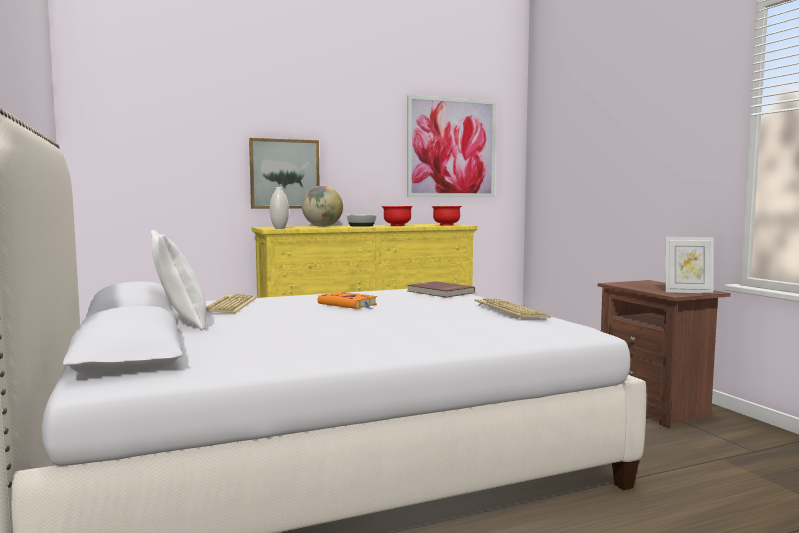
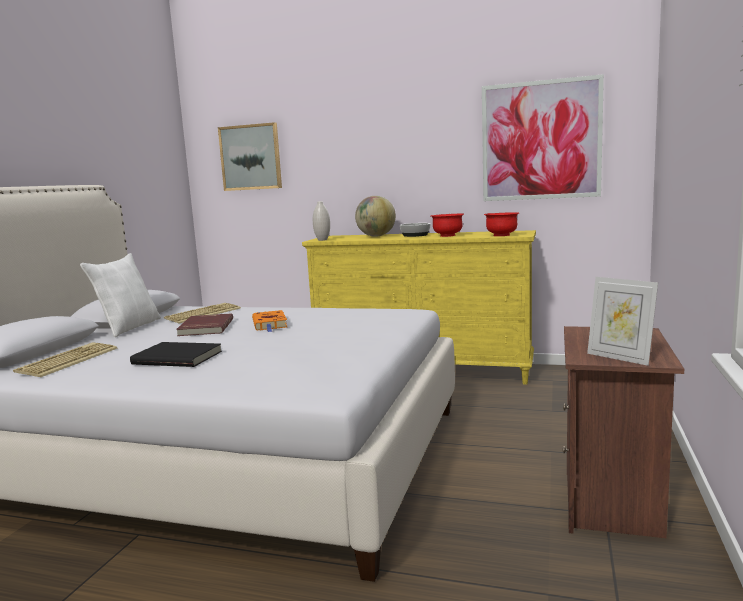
camera: 40 degrees right, 5 degrees up
picture [249,138,320,209] -> picture moved to [218,122,282,191]
red book [408,281,475,298] -> red book moved to [176,313,233,336]
keyboard [475,298,551,319] -> keyboard moved to [13,343,117,377]
none -> black book [130,342,222,367]

